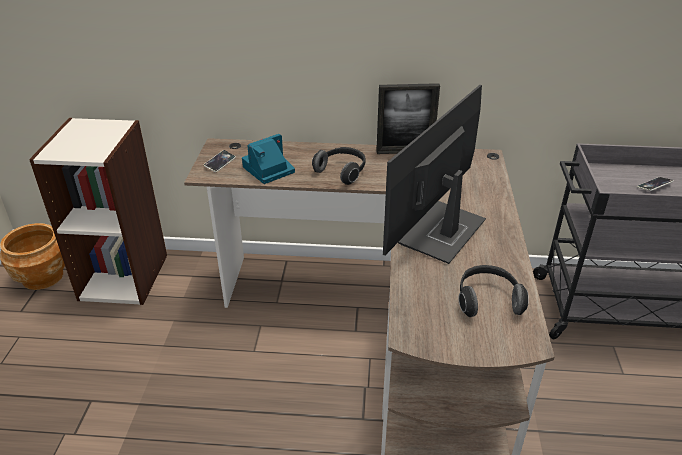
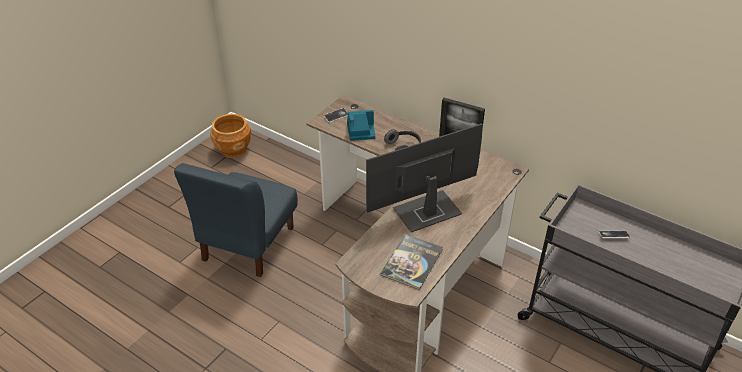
camera: 30 degrees right, 5 degrees up
bookcase [29,118,167,305] -> none
headphones [459,265,529,317] -> book [380,234,443,290]
none -> blue chair [174,163,298,277]

